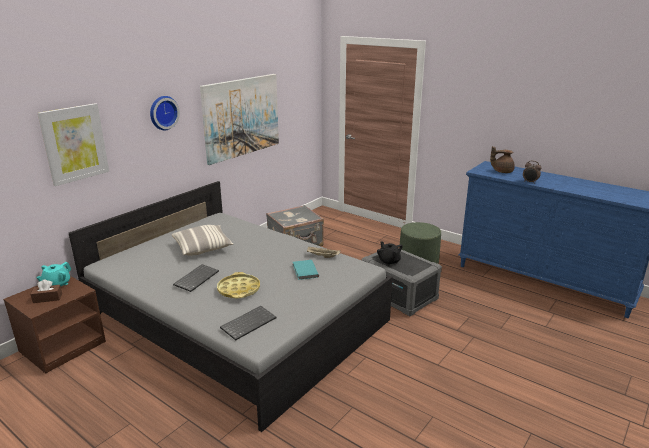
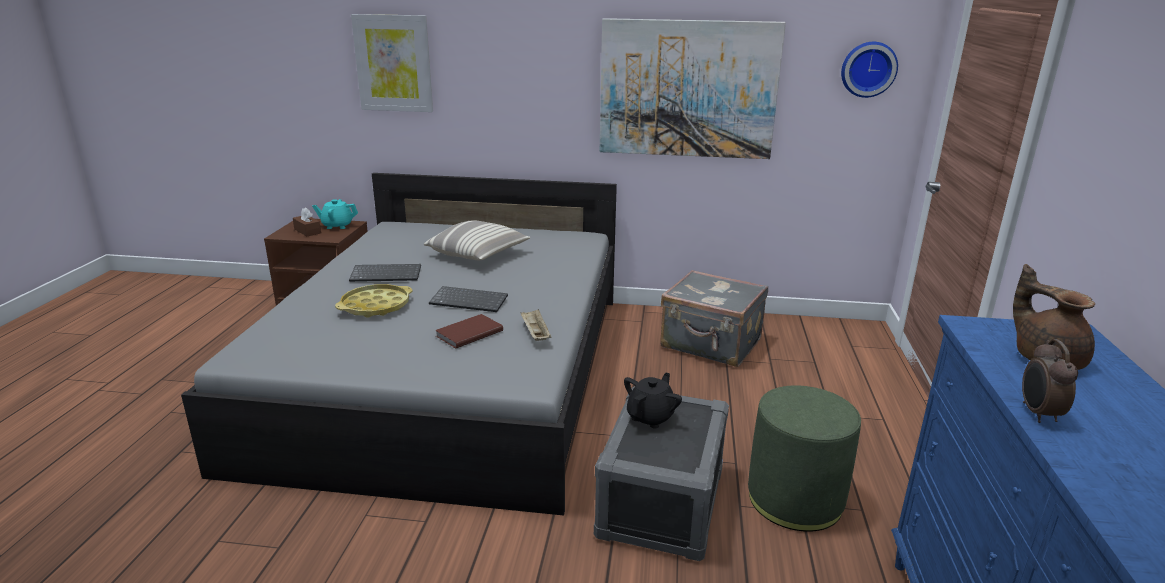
camera: 60 degrees right, 0 degrees up
wall clock [150,96,180,130] -> wall clock moved to [841,42,898,98]
keyboard [220,306,277,340] -> keyboard moved to [429,286,508,312]
turquoise book [293,260,319,280] -> brown book [435,314,503,349]

